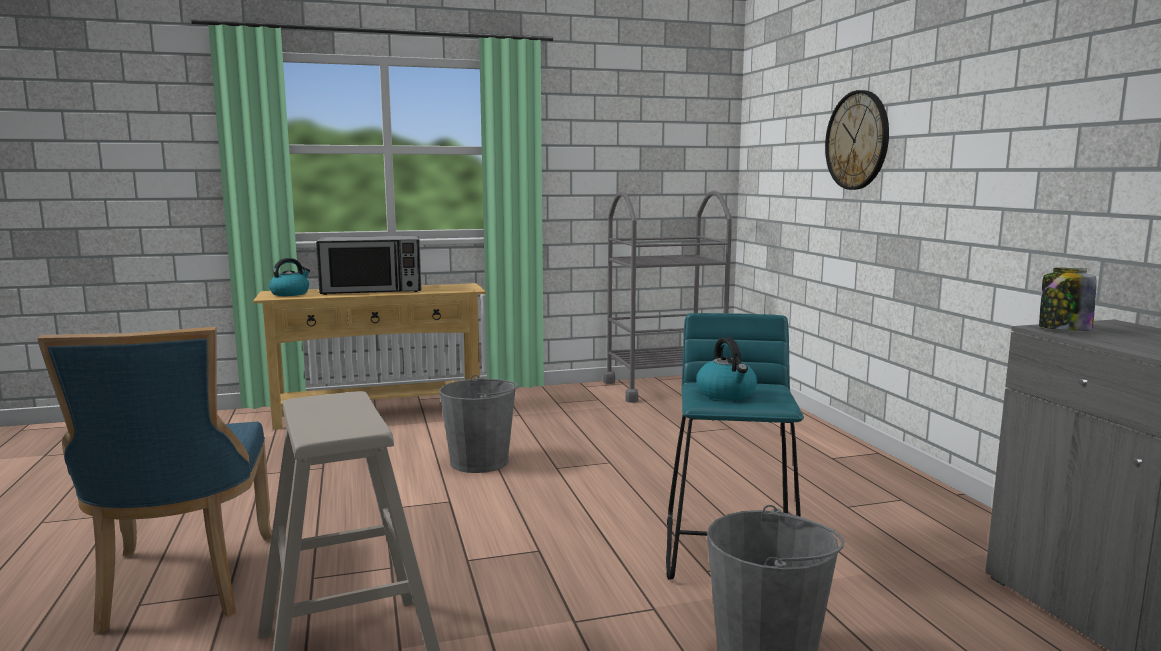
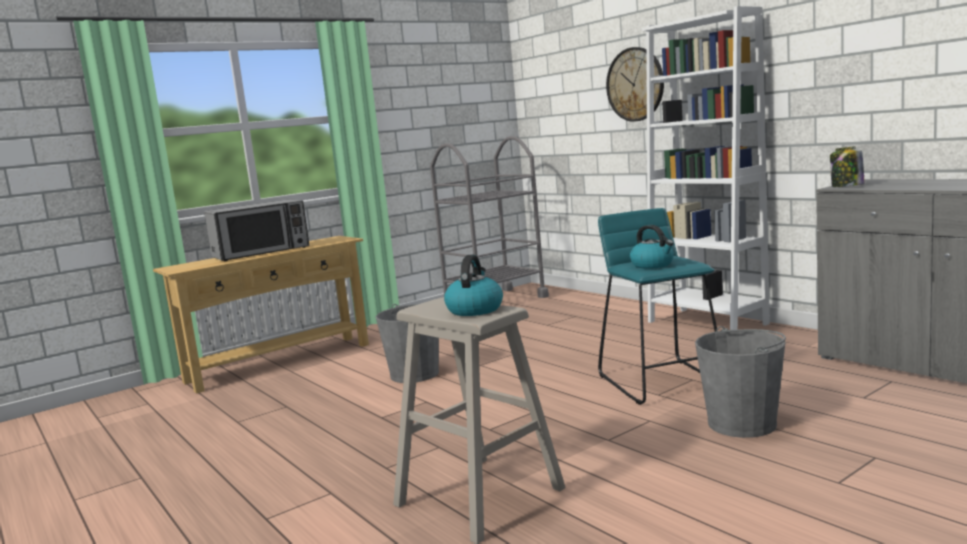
camera: 20 degrees left, 0 degrees up
blue chair [37,327,272,634] -> none
kettle [269,258,310,296] -> kettle moved to [444,255,503,316]
none -> white bookcase [642,6,770,330]

